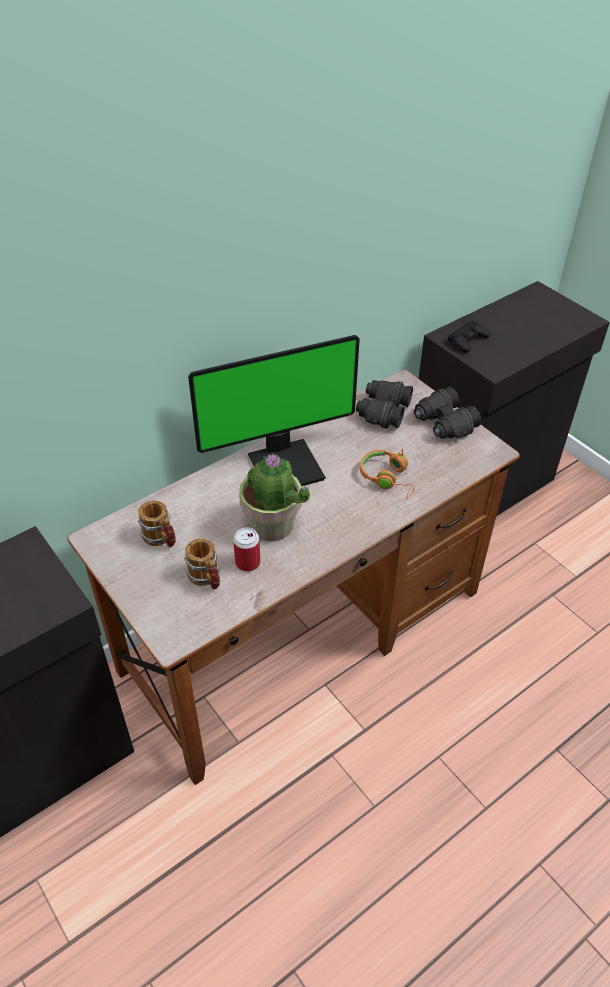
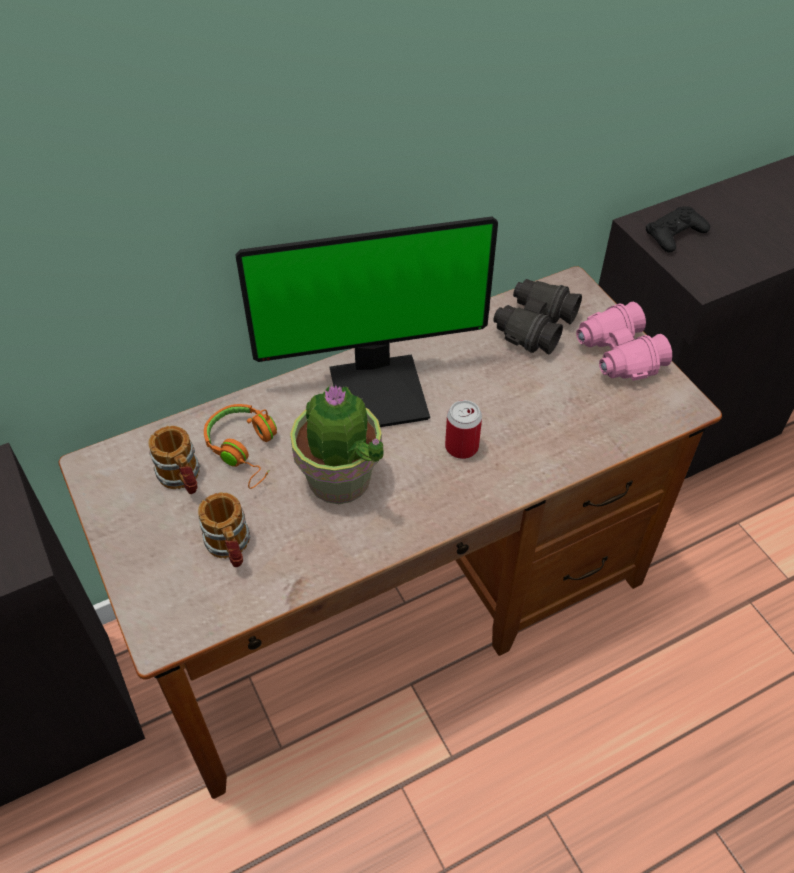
camera: 10 degrees right, 5 degrees up
can [233,527,260,572] -> can moved to [445,400,482,459]
orange headphones [360,449,416,500] -> orange headphones moved to [204,404,277,489]
black binoculars [414,387,481,439] -> pink binoculars [576,302,672,381]

